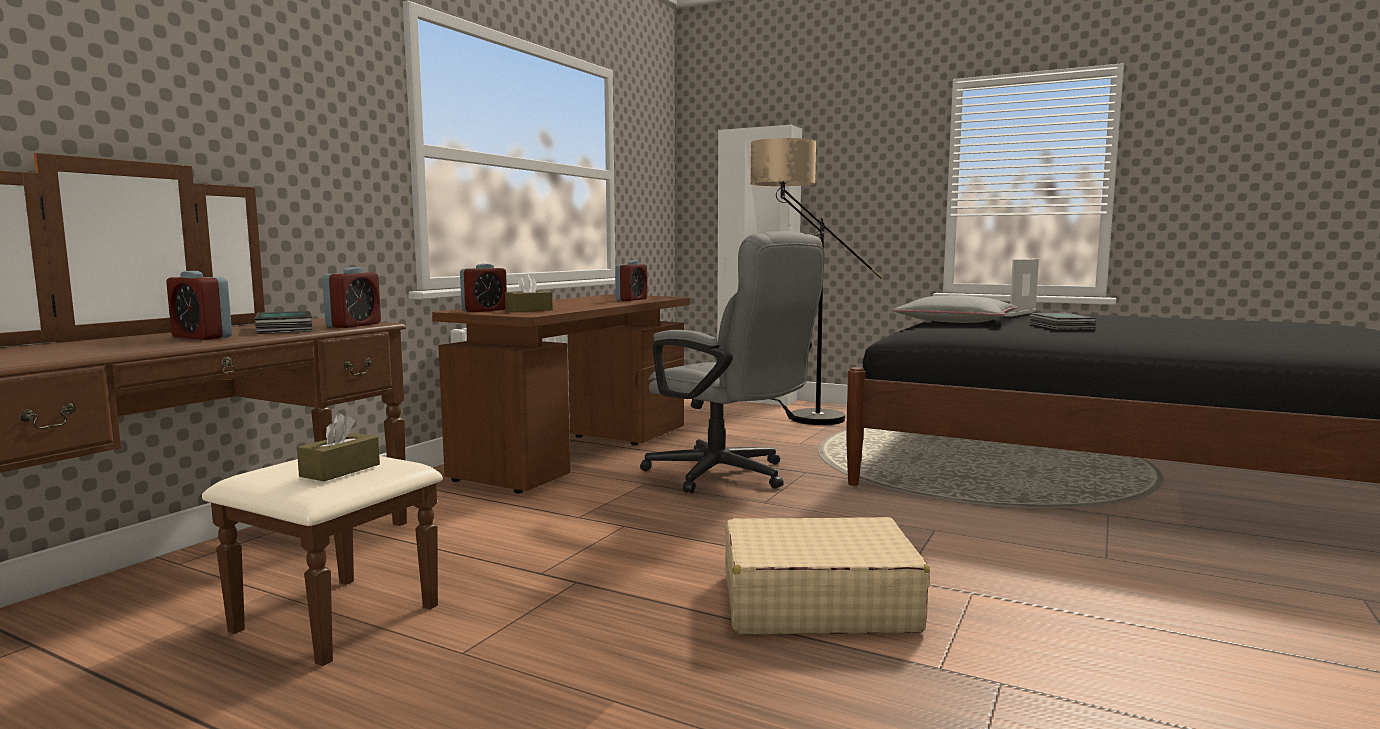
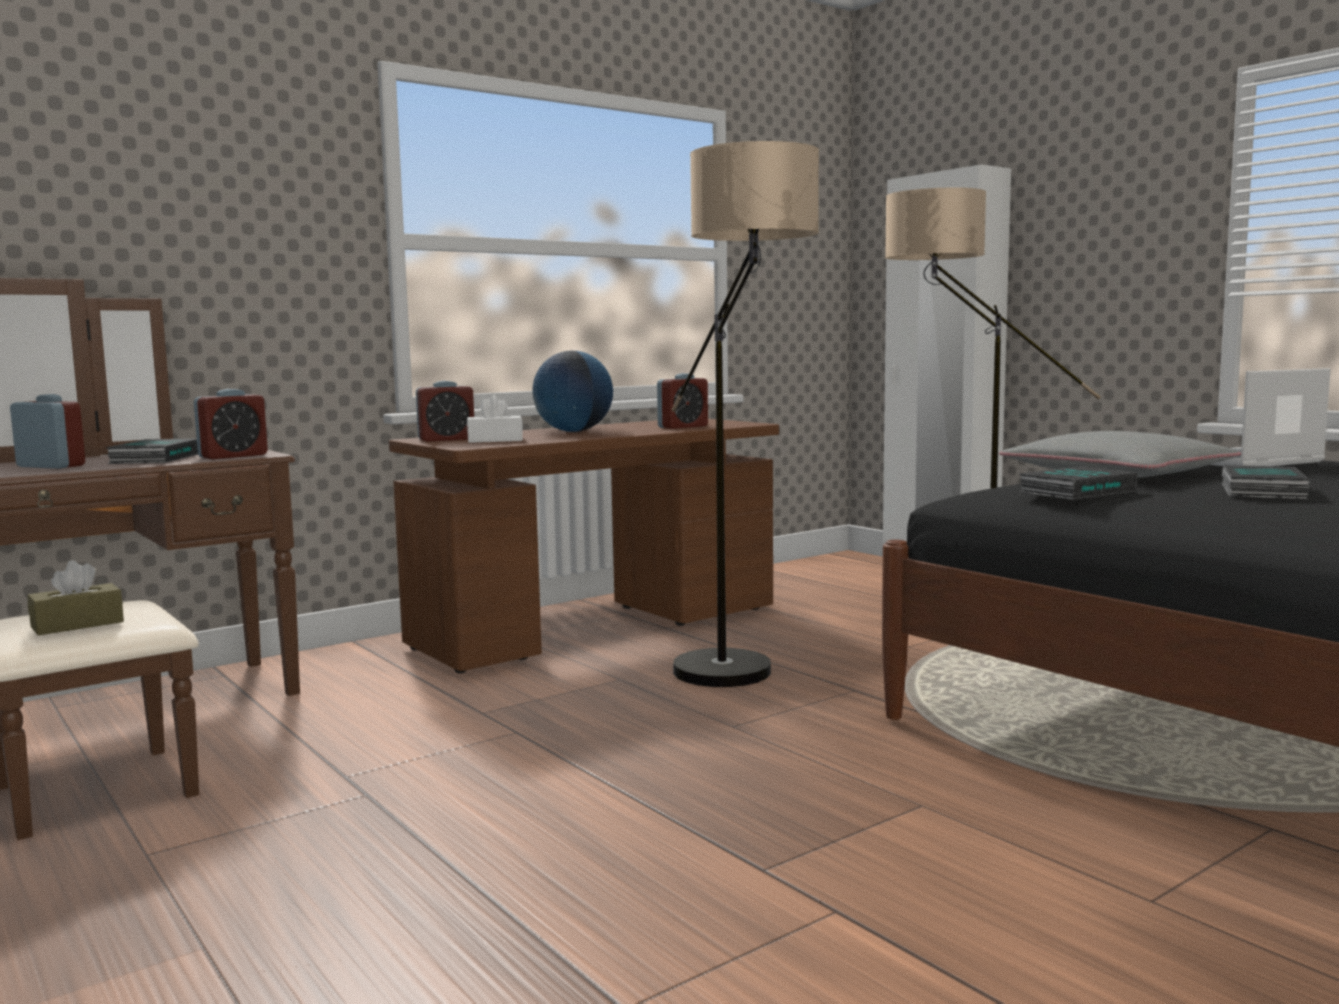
camera: 25 degrees right, 0 degrees up
alarm clock [166,271,232,340] -> alarm clock turned 150 degrees clockwise [10,394,85,469]
brown tissue box [505,274,553,312] -> white tissue box [467,395,523,443]
grey office chair [640,231,825,493] -> floor lamp [672,141,819,687]
beige suitcase [725,517,930,634] -> none
none -> globe [533,350,613,432]
none -> book [1019,466,1137,500]

